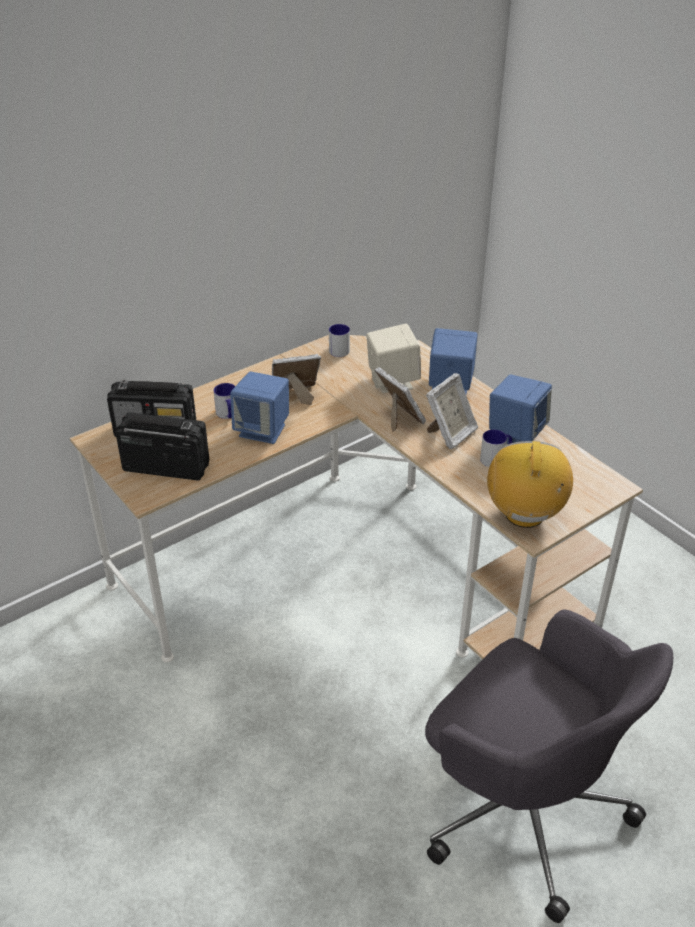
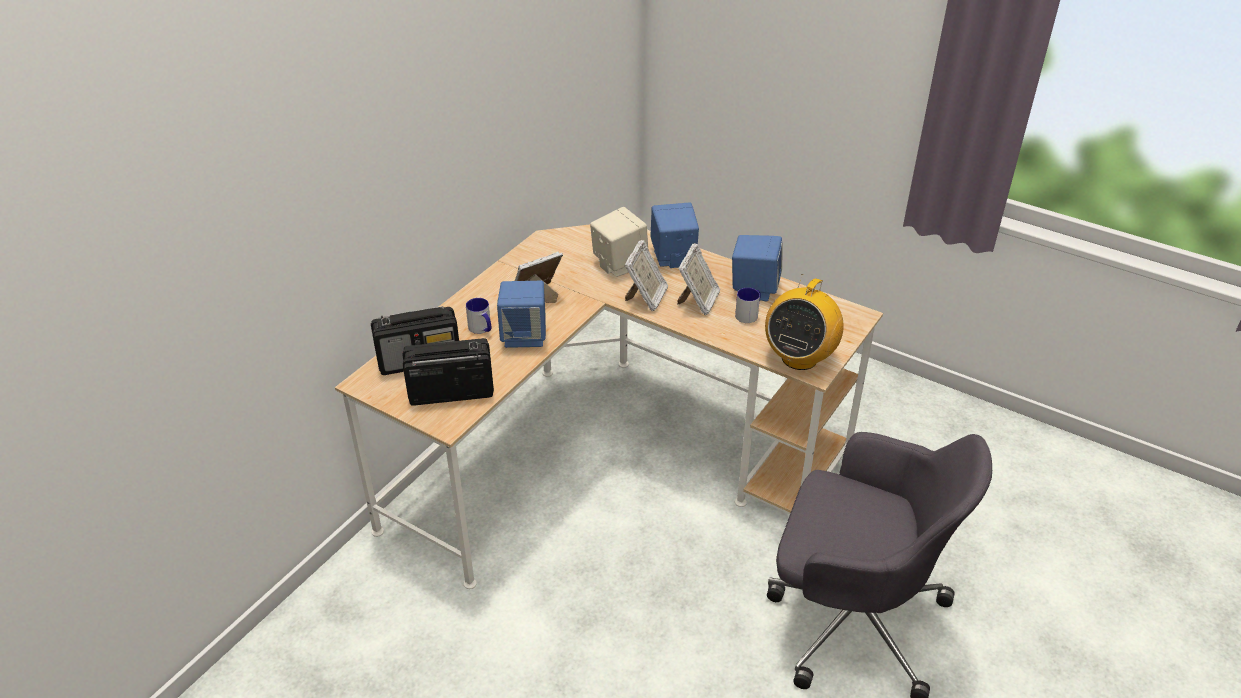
camera: 20 degrees left, 0 degrees up
mug [329,324,350,357] -> none
picture frame [375,367,426,432] -> picture frame turned 75 degrees clockwise [625,240,668,311]
radio [487,441,573,528] -> radio turned 135 degrees counterclockwise [765,274,844,370]

